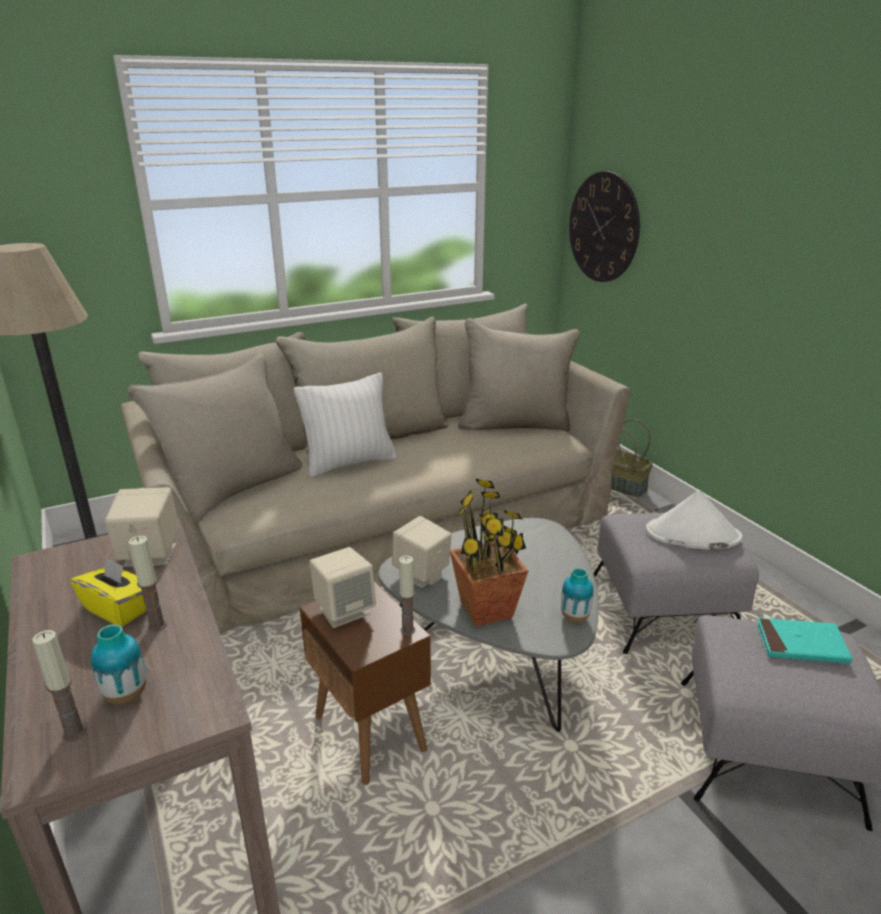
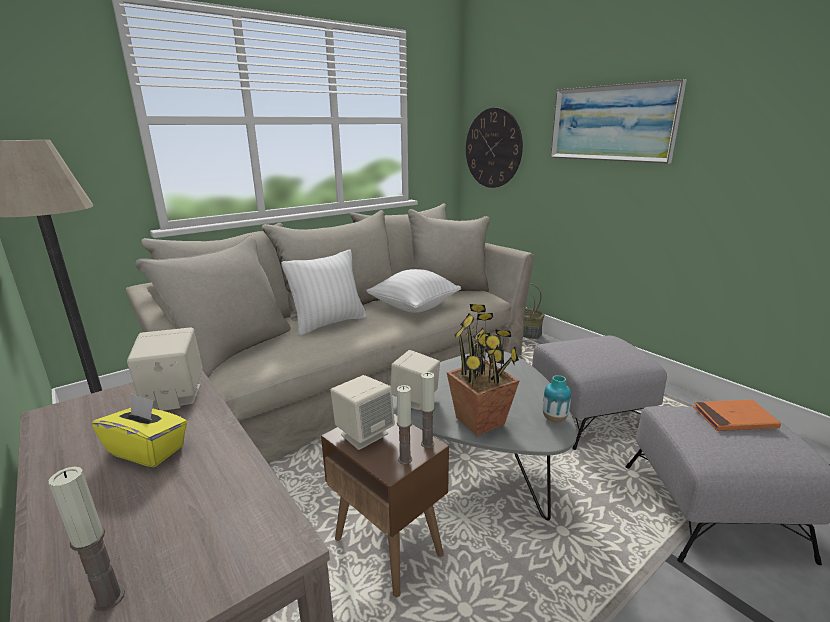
camera: 10 degrees left, 5 degrees down
vase [91,624,146,704] -> none
candle [129,535,166,632] -> candle moved to [397,385,412,465]
white hat [646,490,742,549] -> none
turquoise book [756,618,853,664] -> orange book [693,399,781,431]
none -> white pillow [366,269,461,313]
none -> picture [550,79,687,164]

